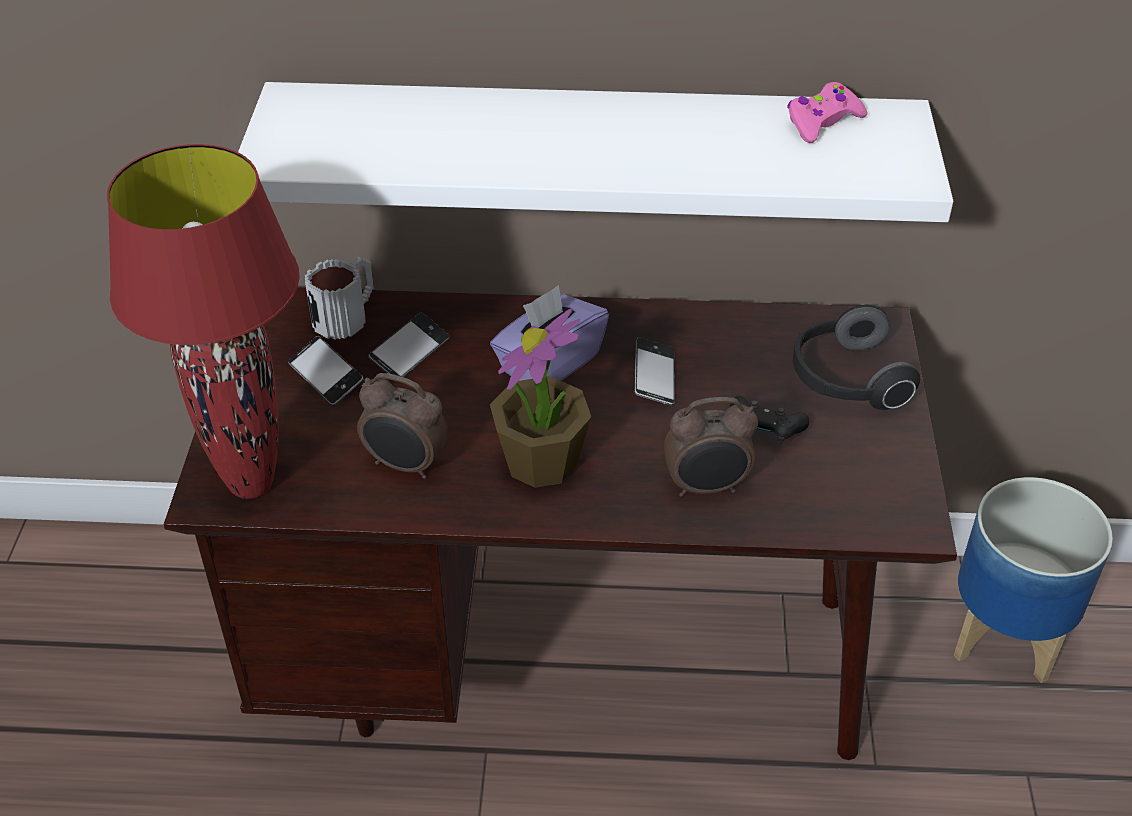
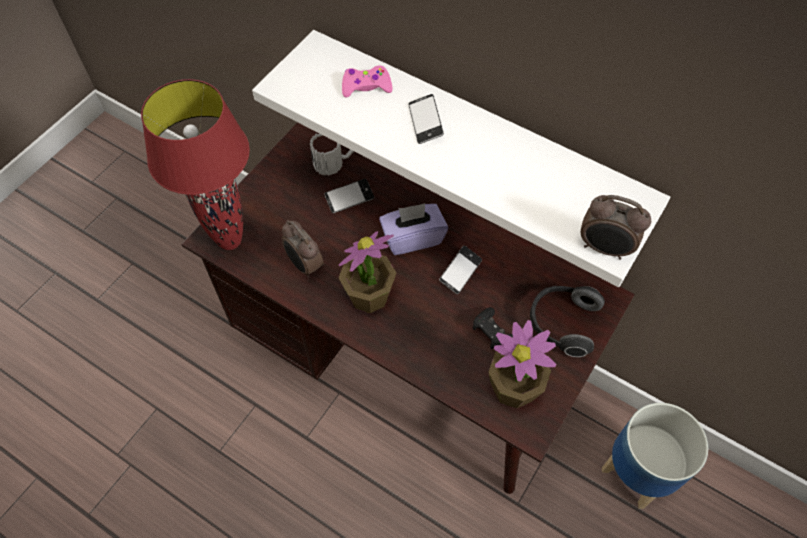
camera: 30 degrees right, 15 degrees up
phone [288,336,364,405] -> phone moved to [408,94,444,144]
alarm clock [664,397,758,497] -> alarm clock moved to [581,195,651,260]
pink game controller [787,82,867,143] -> pink game controller moved to [342,66,393,98]
none -> potted plant [488,320,556,409]

